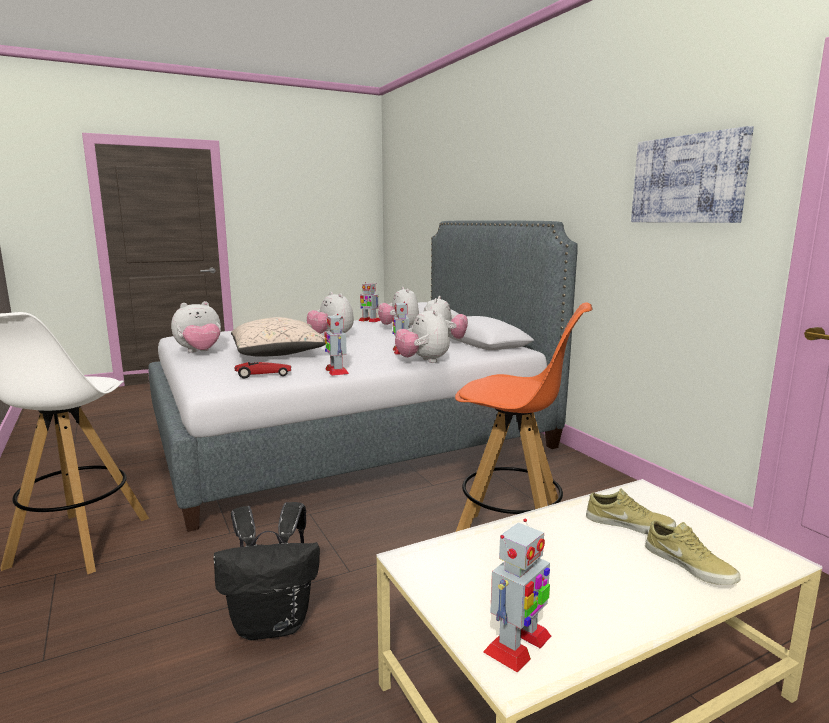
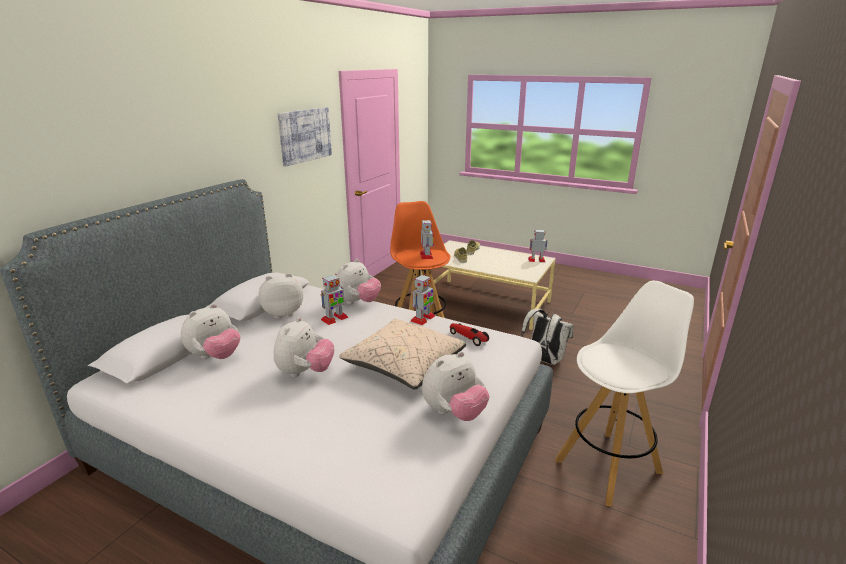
camera: 125 degrees left, 10 degrees up
plush toy [171,301,221,353] -> plush toy turned 120 degrees clockwise [422,351,489,421]
black backpack [214,502,320,640] -> white backpack [521,309,574,365]
toy robot [359,282,381,322] -> toy robot moved to [420,219,434,259]

